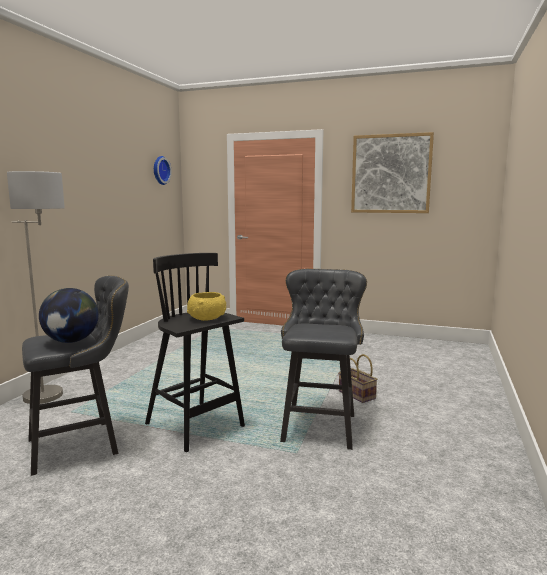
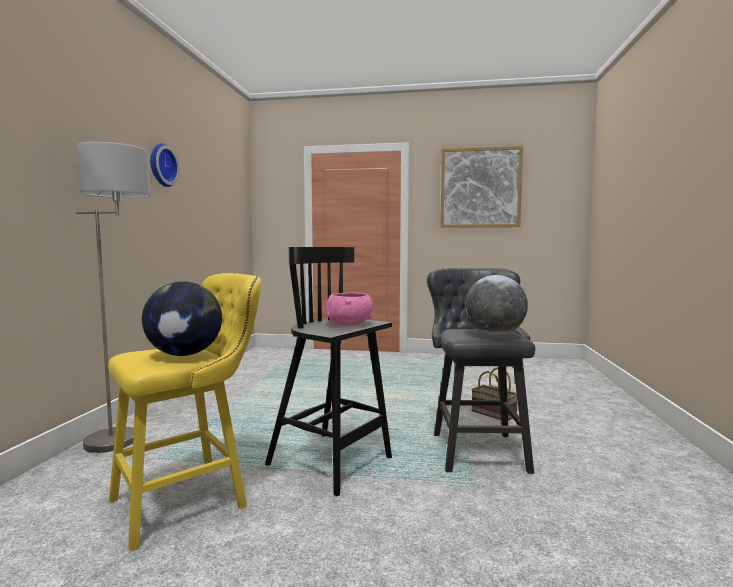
camera: 10 degrees left, 5 degrees down
grey stool [22,276,129,476] -> yellow stool [108,273,261,552]
wall clock [154,156,172,185] -> wall clock moved to [150,143,180,187]
yellow bowl [187,292,226,321] -> pink bowl [326,292,373,326]
none -> globe [465,275,528,335]

